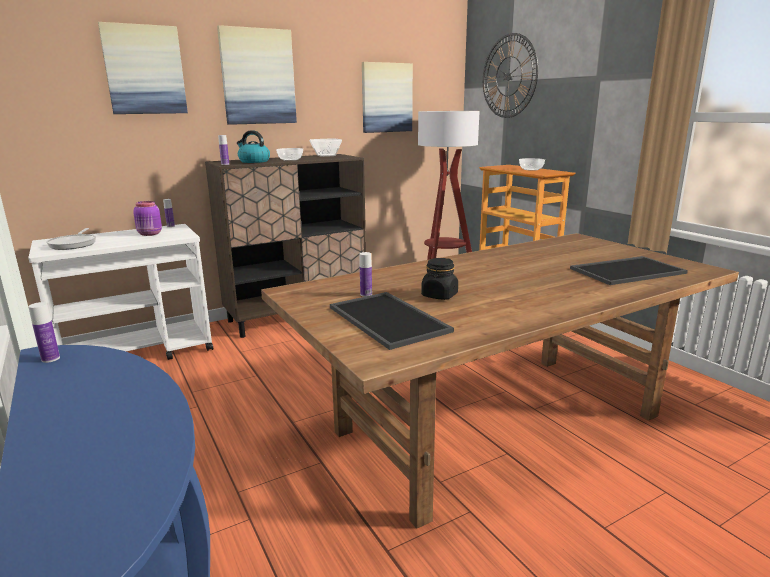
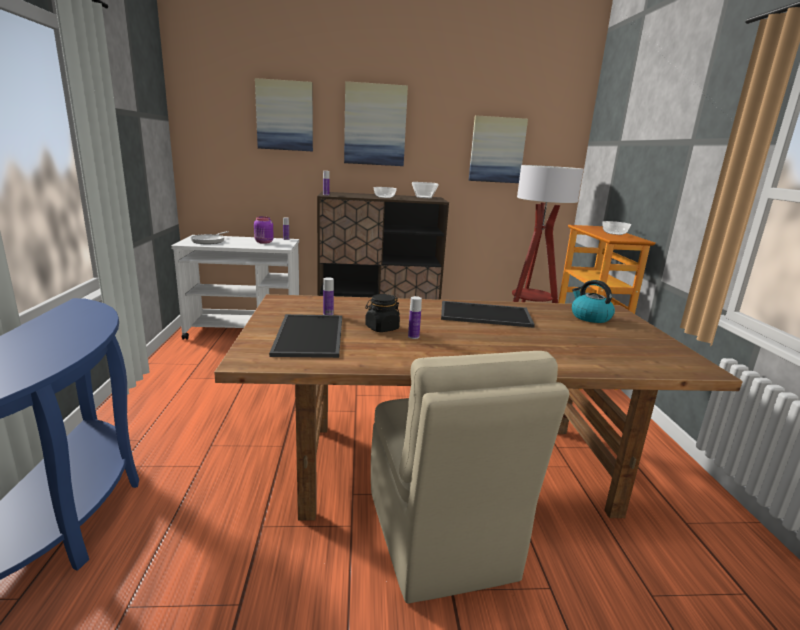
camera: 25 degrees right, 0 degrees up
bottle [28,302,60,363] -> bottle moved to [408,296,422,339]
kettle [237,130,270,163] -> kettle moved to [572,280,615,323]
wall clock [483,33,538,118] -> none
tray [570,256,688,285] -> tray moved to [441,301,535,328]
none -> beige chair [371,351,569,604]

